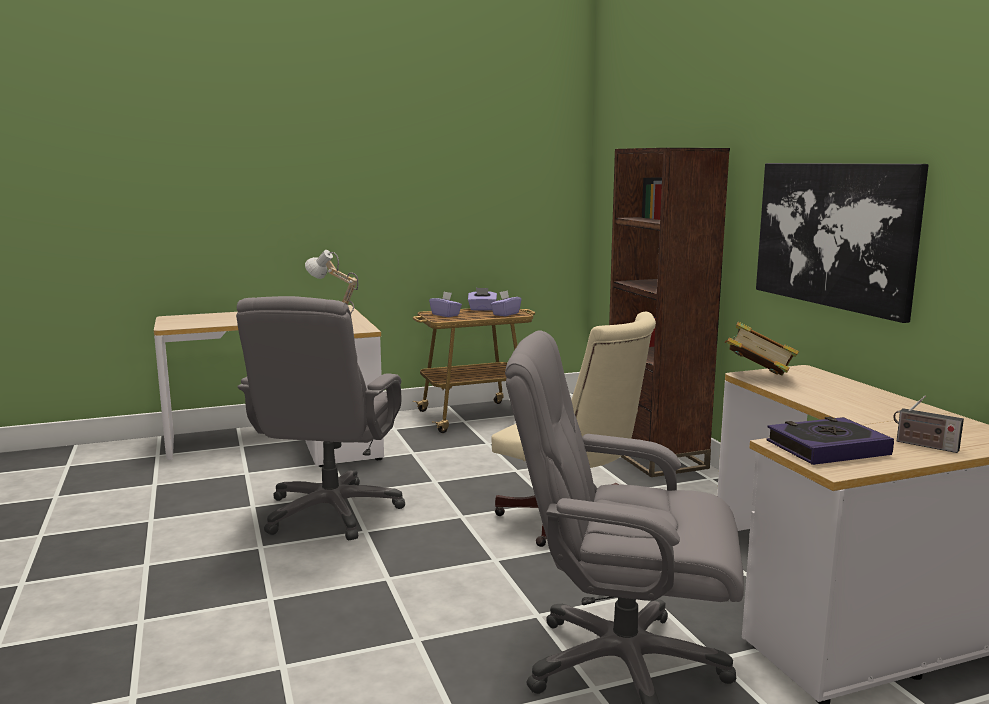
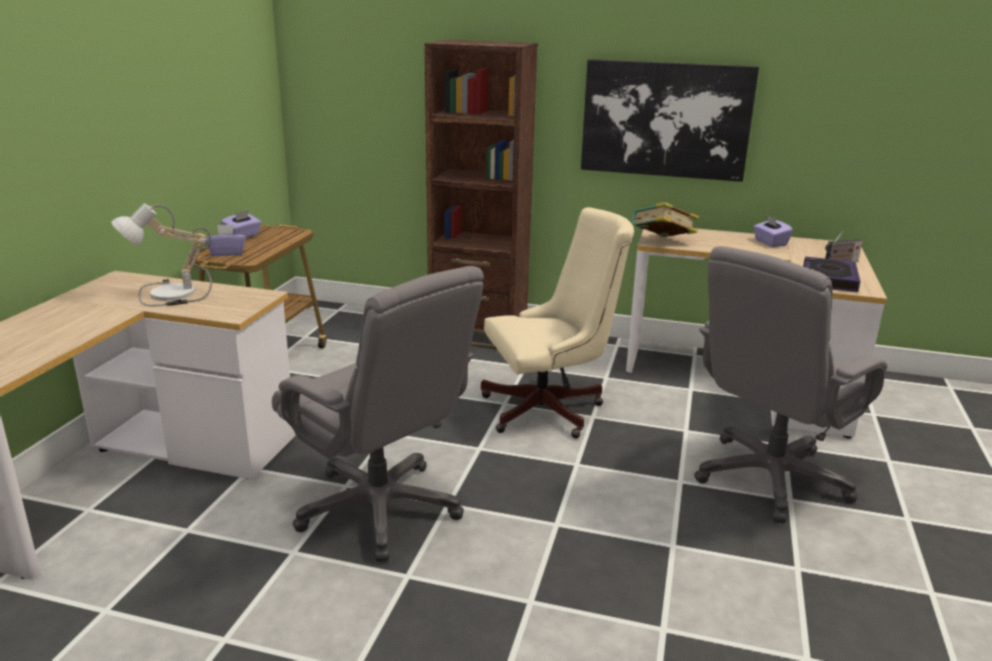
camera: 55 degrees left, 10 degrees up
purple tissue box [490,290,521,316] -> purple tissue box moved to [753,215,793,247]

